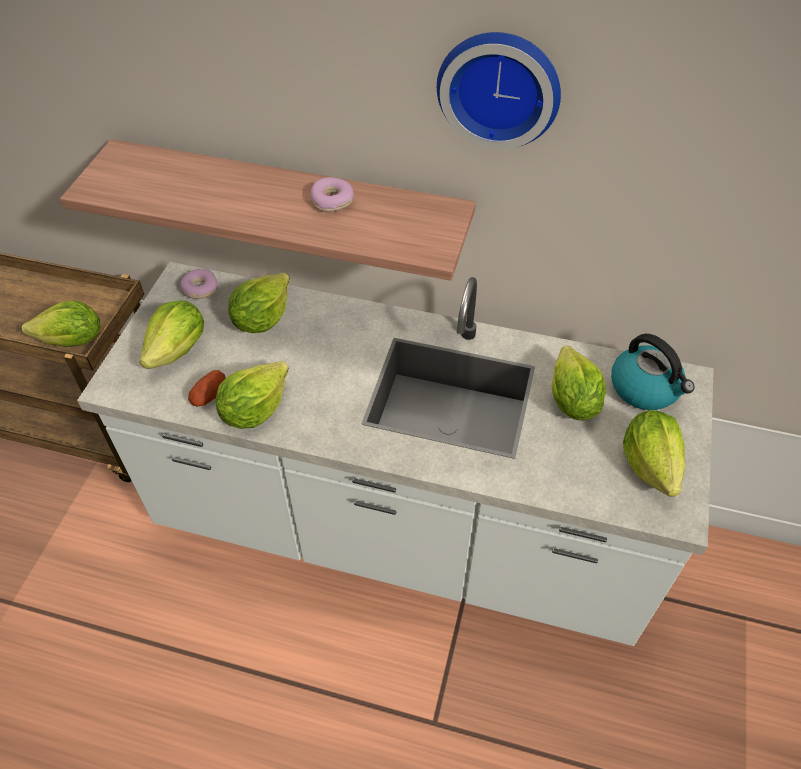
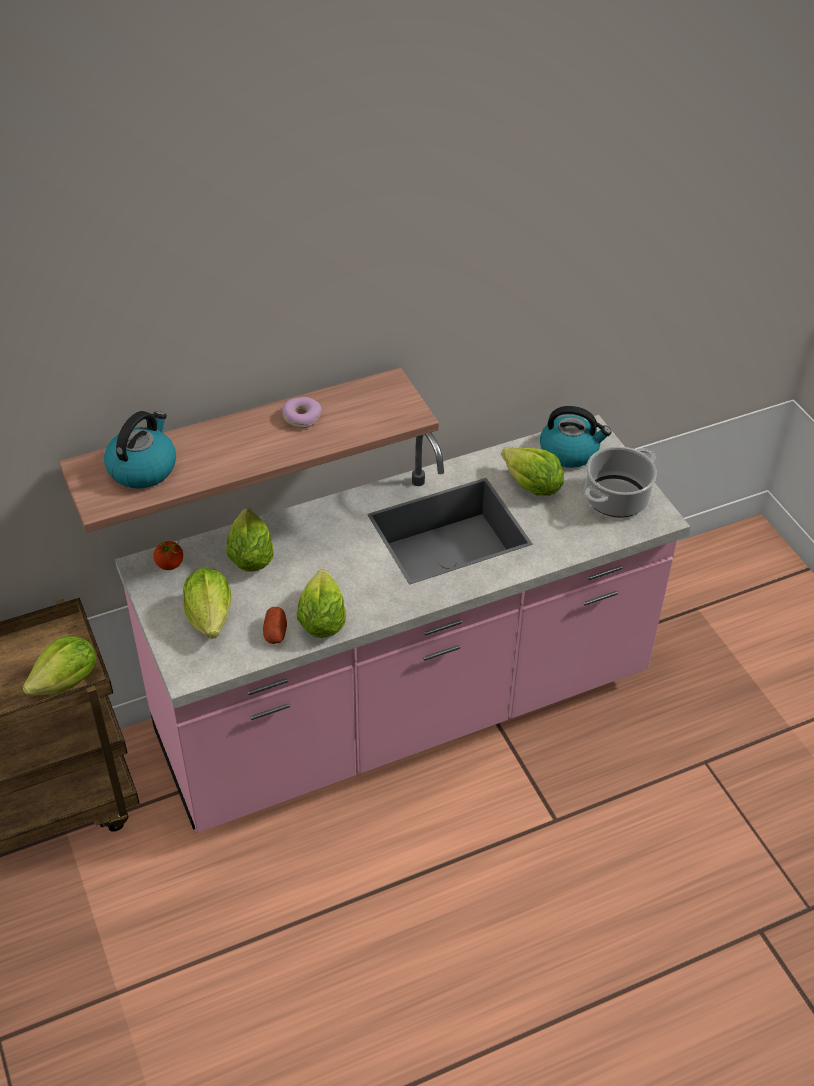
camera: 40 degrees left, 5 degrees down
white counter [77,262,714,646] -> pink counter [115,415,691,833]
donut [180,269,218,299] -> tomato [153,541,183,570]
wall clock [437,32,561,150] -> none
lettuce [623,410,685,497] -> cooking pot [585,446,657,518]
none -> kettle [104,411,176,489]

